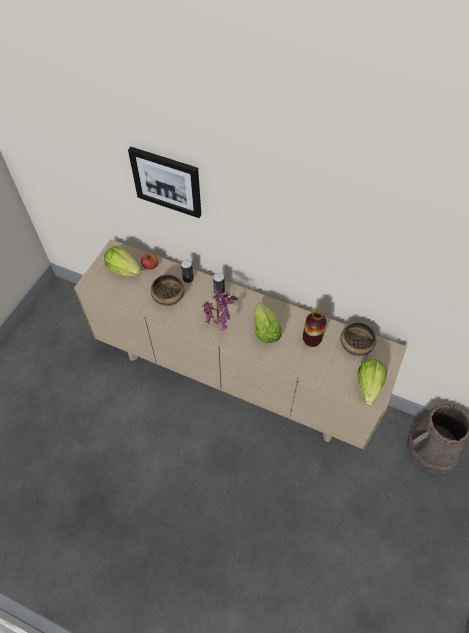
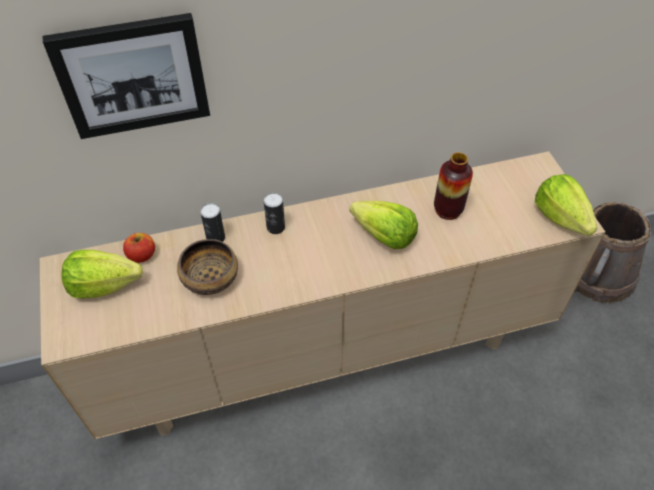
camera: 40 degrees left, 5 degrees down
potted plant [202,288,238,331] -> none
bowl [340,322,377,356] -> none

